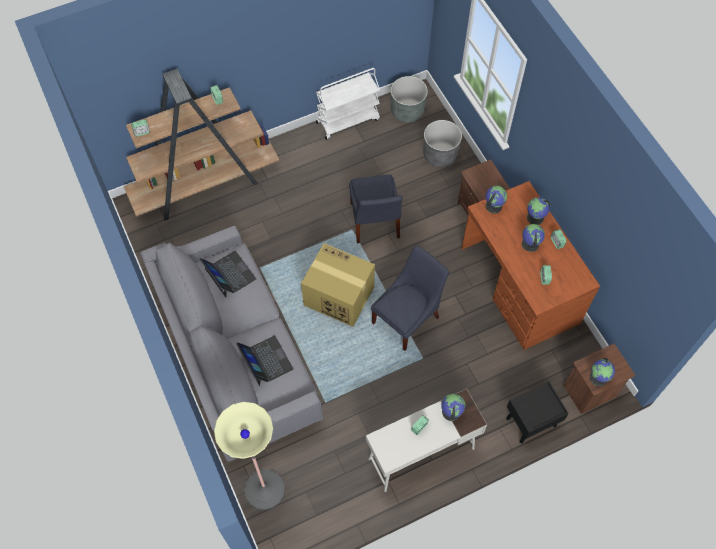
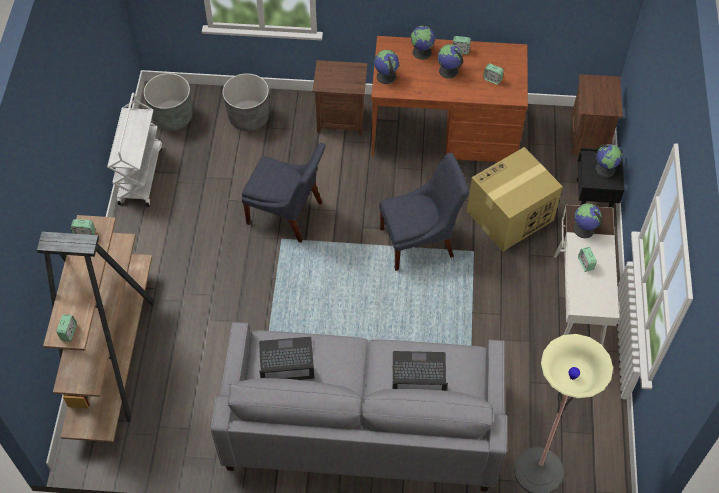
camera: 60 degrees left, 5 degrees down
cardboard box [301,243,375,327] -> cardboard box moved to [467,147,563,251]
blue chair [371,245,449,351] -> blue chair turned 90 degrees clockwise [379,153,469,271]
globe [590,358,615,386] -> globe moved to [596,144,622,177]

